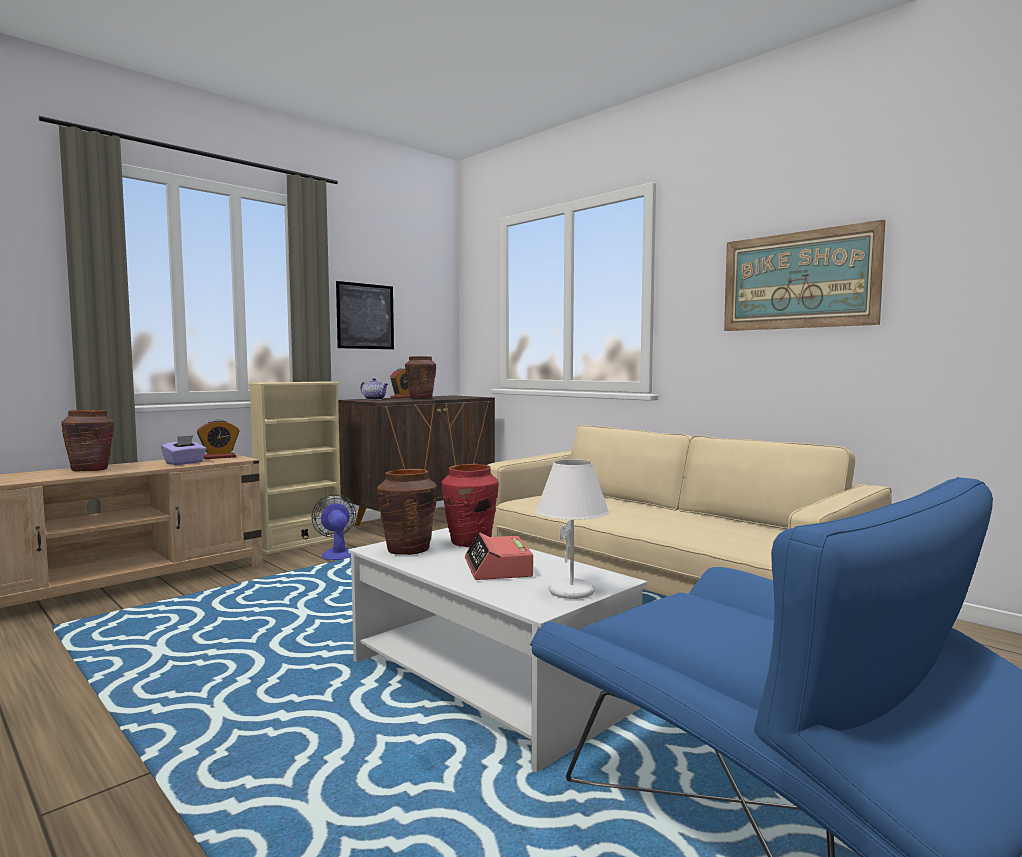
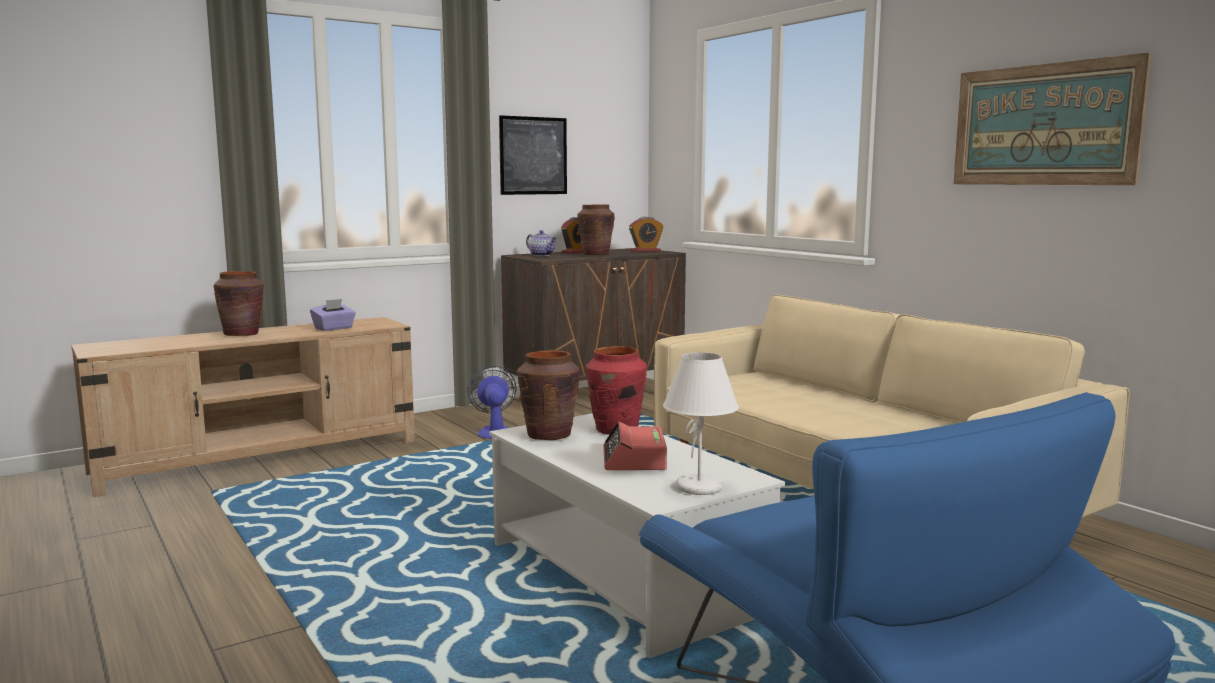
camera: 10 degrees right, 5 degrees up
alarm clock [197,420,239,459] -> alarm clock moved to [629,217,663,252]
beige bookcase [248,381,341,555] -> none

